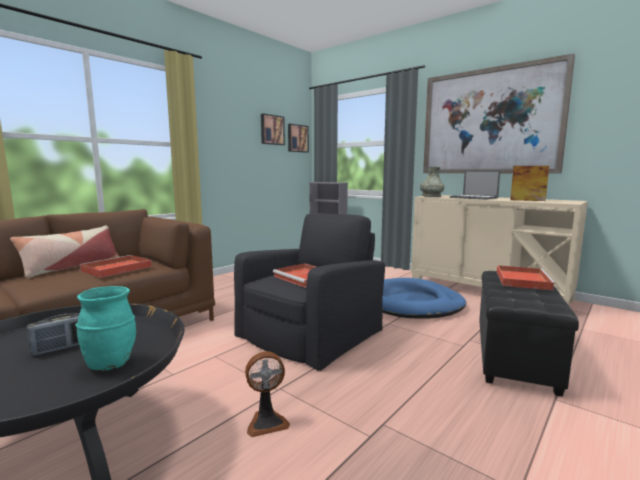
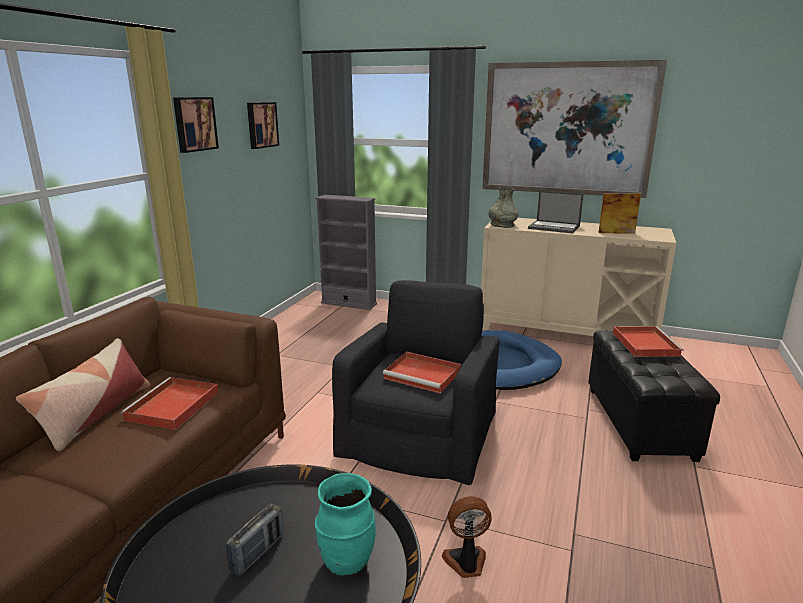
camera: 20 degrees left, 10 degrees up
fan [245,351,290,437] -> fan turned 150 degrees counterclockwise [442,496,492,578]
picture [288,124,309,153] -> picture moved to [173,97,219,153]

